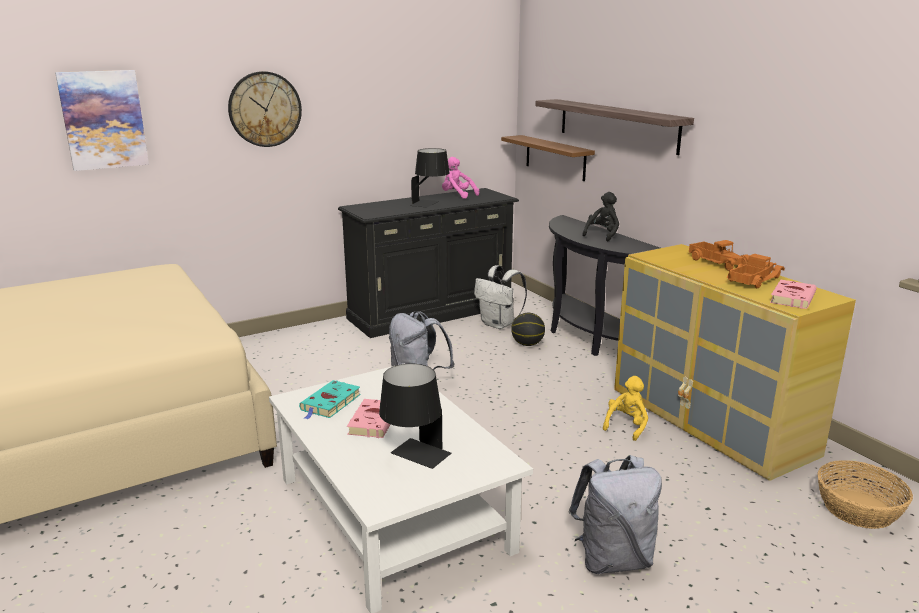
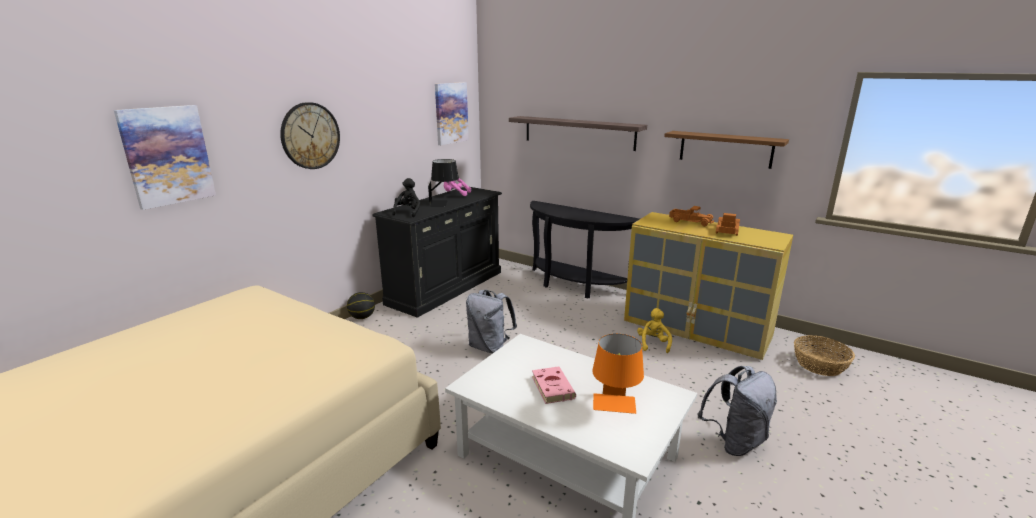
camera: 25 degrees left, 0 degrees up
turquoise book [299,380,361,420] -> none
black table lamp [379,364,451,469] -> orange table lamp [592,334,644,414]
white backpack [474,265,527,329] -> none
brown shelf [501,135,595,181] -> brown shelf moved to [664,131,789,169]
basketball [511,313,545,346] -> basketball moved to [347,292,375,319]
black plush toy [582,192,619,242] -> black plush toy moved to [392,178,420,217]
pink book [770,280,817,309] -> none
none -> picture [435,82,469,145]

